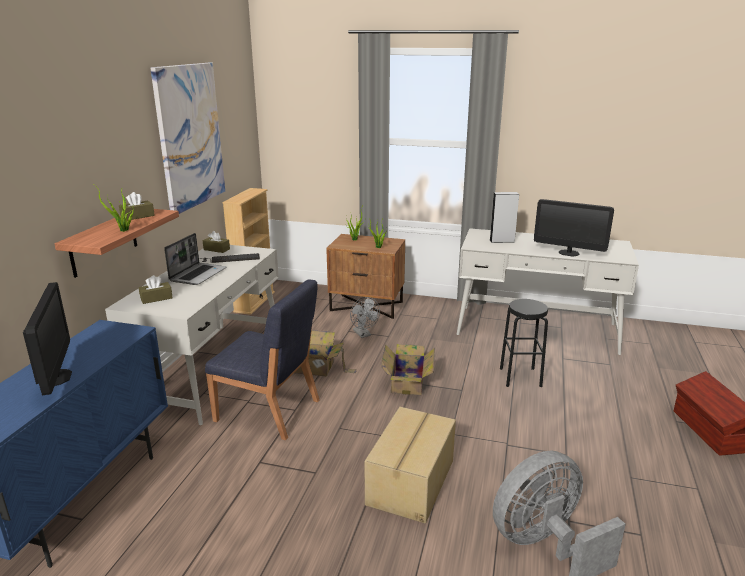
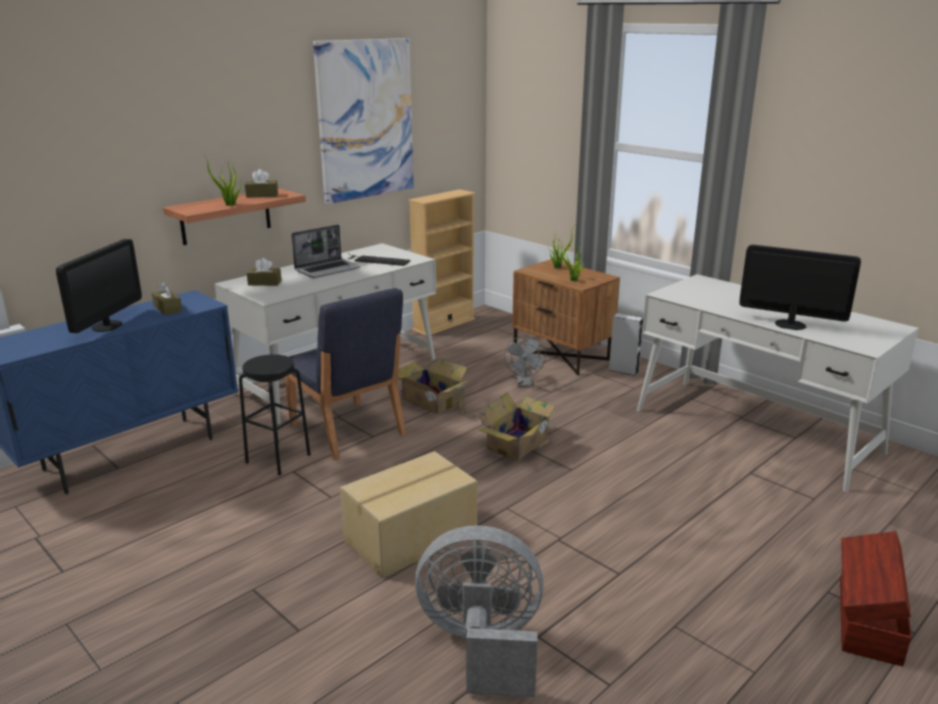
camera: 30 degrees right, 0 degrees up
brown tissue box [203,231,230,253] -> brown tissue box moved to [152,282,182,315]
grey speaker [490,192,519,243] -> grey speaker moved to [608,313,643,376]
black stool [500,299,548,387] -> black stool moved to [239,354,311,475]
monitor [534,199,614,256] -> monitor turned 150 degrees clockwise [739,245,861,330]

